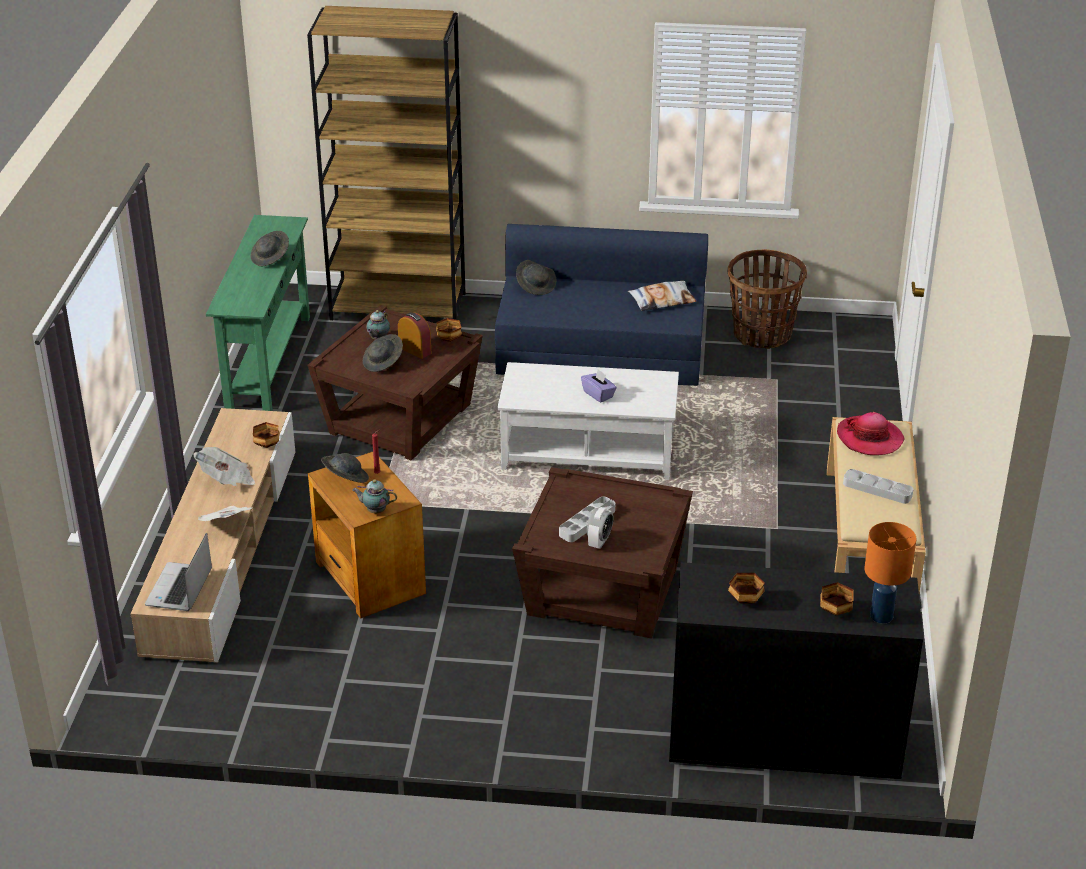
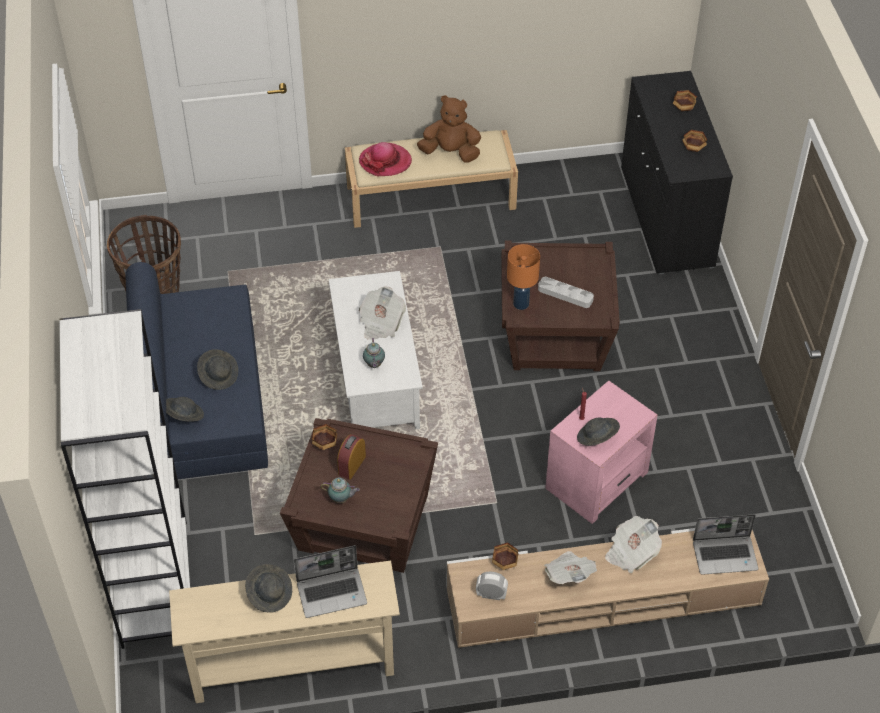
camera: 105 degrees left, 15 degrees up
green console table [206,215,310,411] -> beige console table [169,560,400,703]
brown bookcase [307,6,466,320] -> white bookcase [59,309,190,649]
brown side table [308,452,426,618] -> pink side table [545,381,658,524]
teapot [352,479,397,513] -> teapot moved to [363,338,385,368]
grey hat [363,334,403,372] -> grey hat moved to [197,349,238,390]
purple tissue box [581,369,617,403] -> newspaper [359,286,406,340]
alarm clock [587,507,613,549] -> alarm clock moved to [476,572,508,600]
pillow [628,281,696,311] -> none
grey tray [843,469,914,504] -> brown plush toy [417,95,481,162]
orange table lamp [864,522,916,624] -> orange table lamp moved to [507,244,540,310]
none -> laptop [294,545,367,618]

